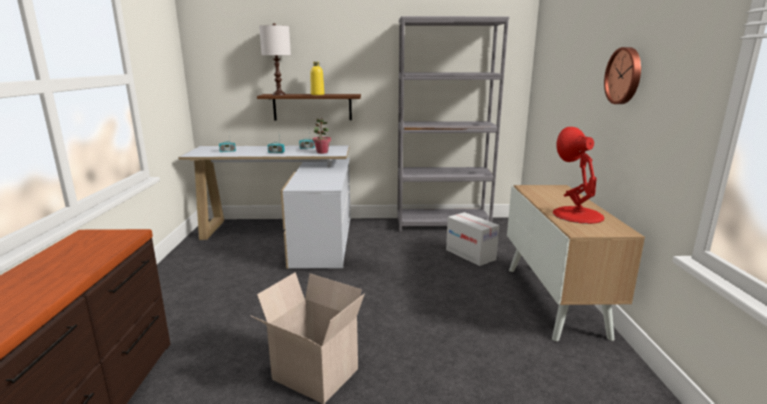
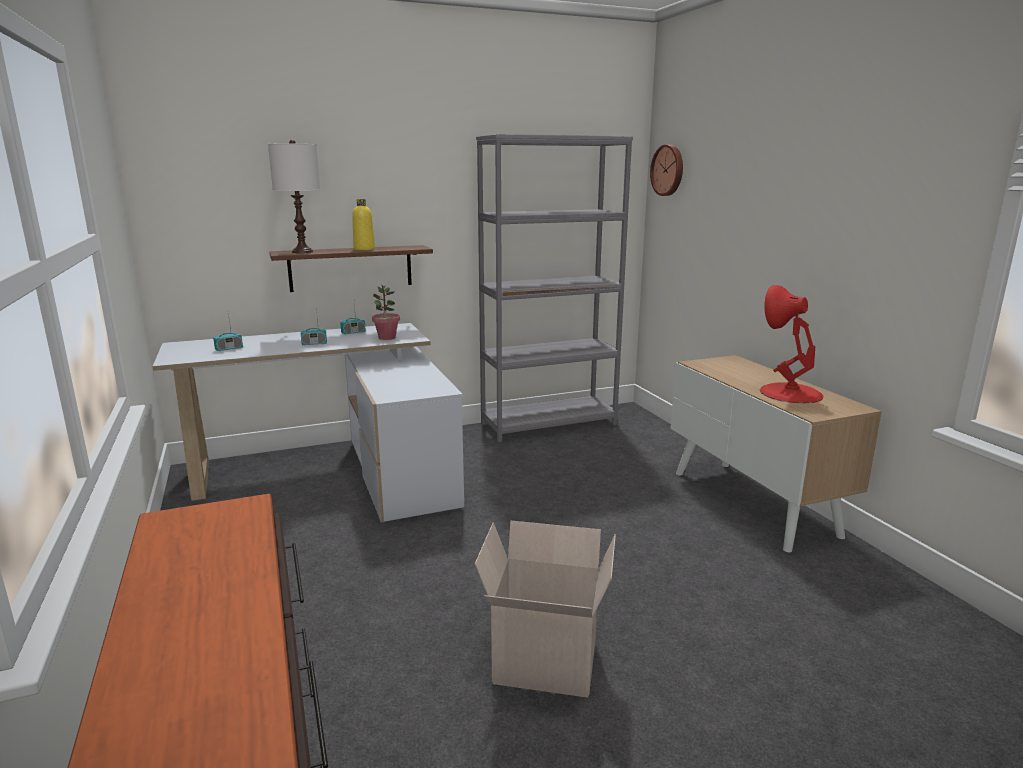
camera: 20 degrees left, 0 degrees up
cardboard box [446,212,499,266] -> none
wall clock [604,47,641,104] -> wall clock moved to [650,145,683,196]

